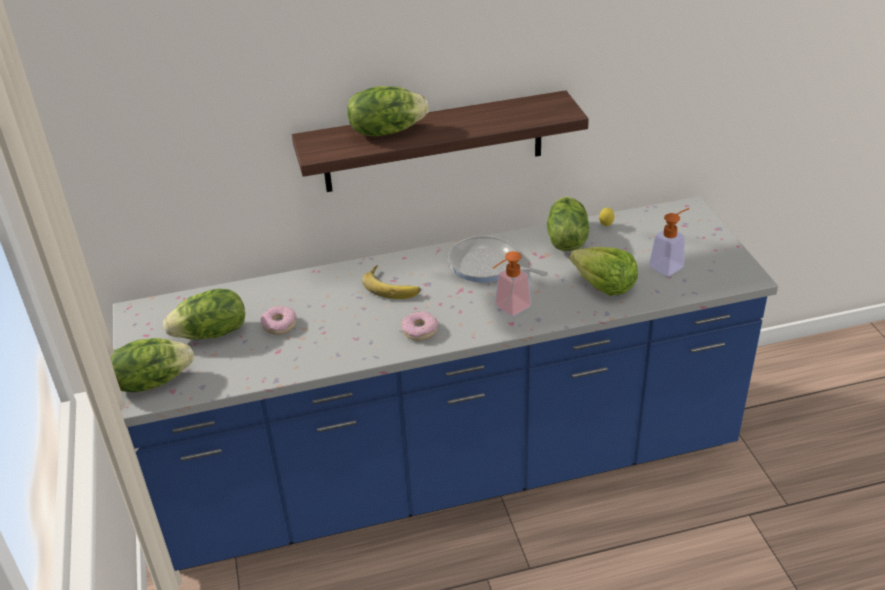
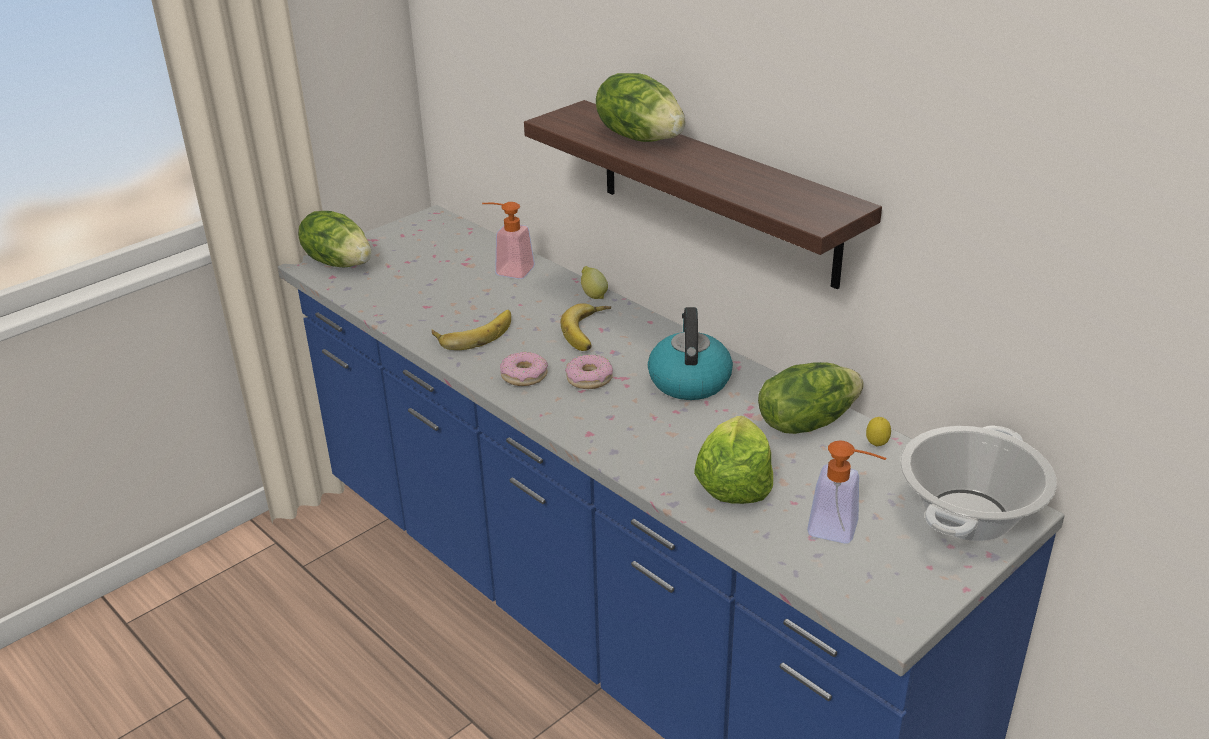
camera: 60 degrees right, 5 degrees down
lettuce [163,289,245,340] -> none
donut [261,306,297,335] -> donut moved to [565,355,613,389]
frying pan [448,236,548,283] -> kettle [648,307,733,400]
soap dispenser [493,251,531,316] -> soap dispenser moved to [482,202,535,279]
none -> banana [432,310,511,350]
none -> lemon [581,266,608,299]
none -> cooking pot [900,425,1057,541]

